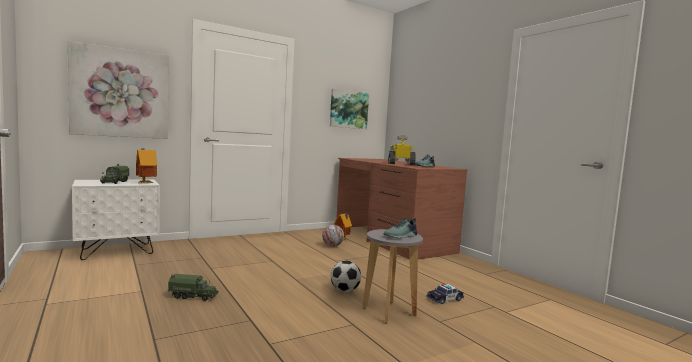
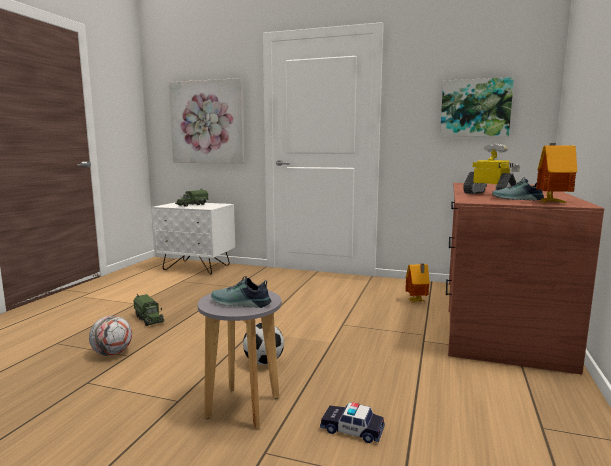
camera: 50 degrees right, 5 degrees up
toy house [136,148,157,184] -> toy house moved to [536,143,577,203]
football [322,225,344,247] -> football moved to [89,315,132,356]

